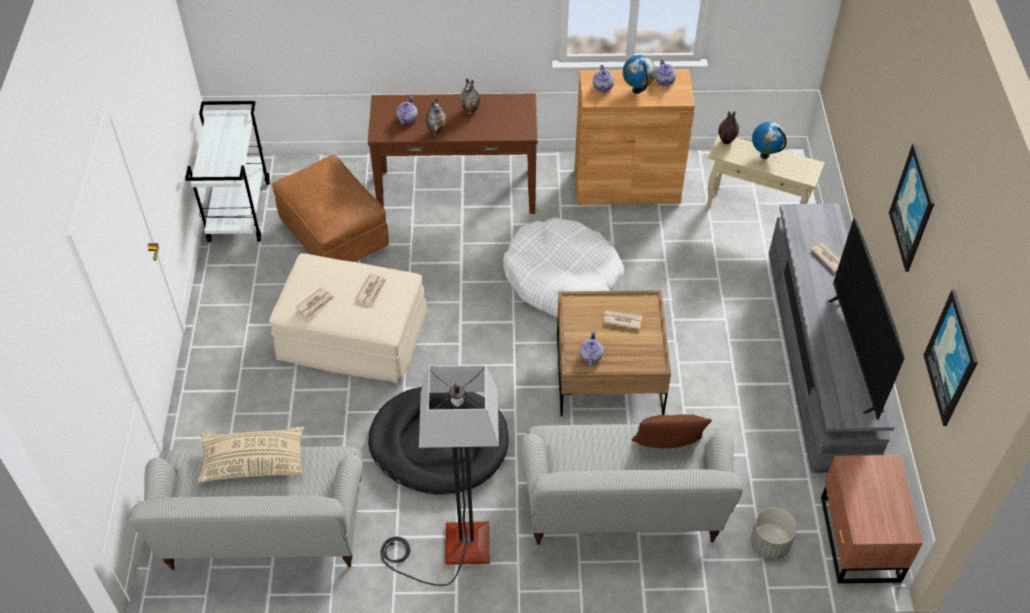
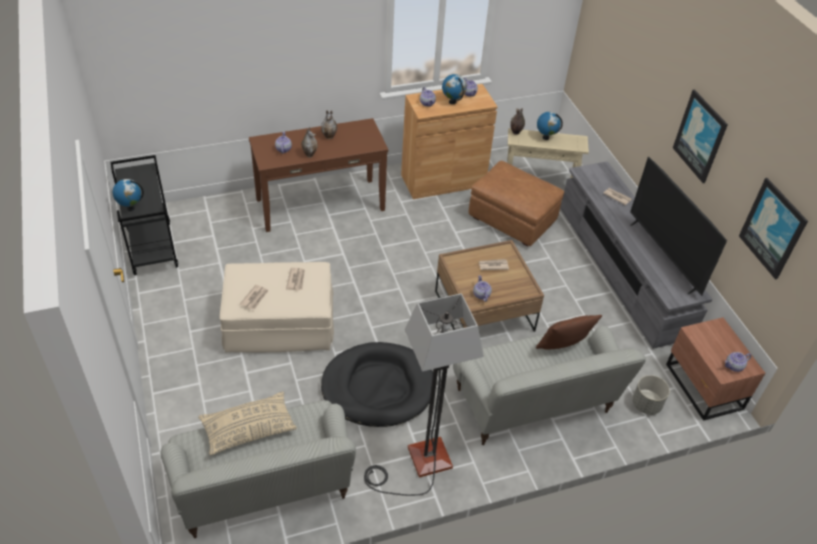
camera: 20 degrees left, 5 degrees down
white cart [185,101,270,242] -> black cart [111,155,178,275]
brown ottoman [272,155,389,262] -> brown ottoman moved to [469,161,564,246]
white dog bed [503,218,624,318] -> none
none -> globe [113,179,144,211]
none -> teapot [725,352,751,372]

